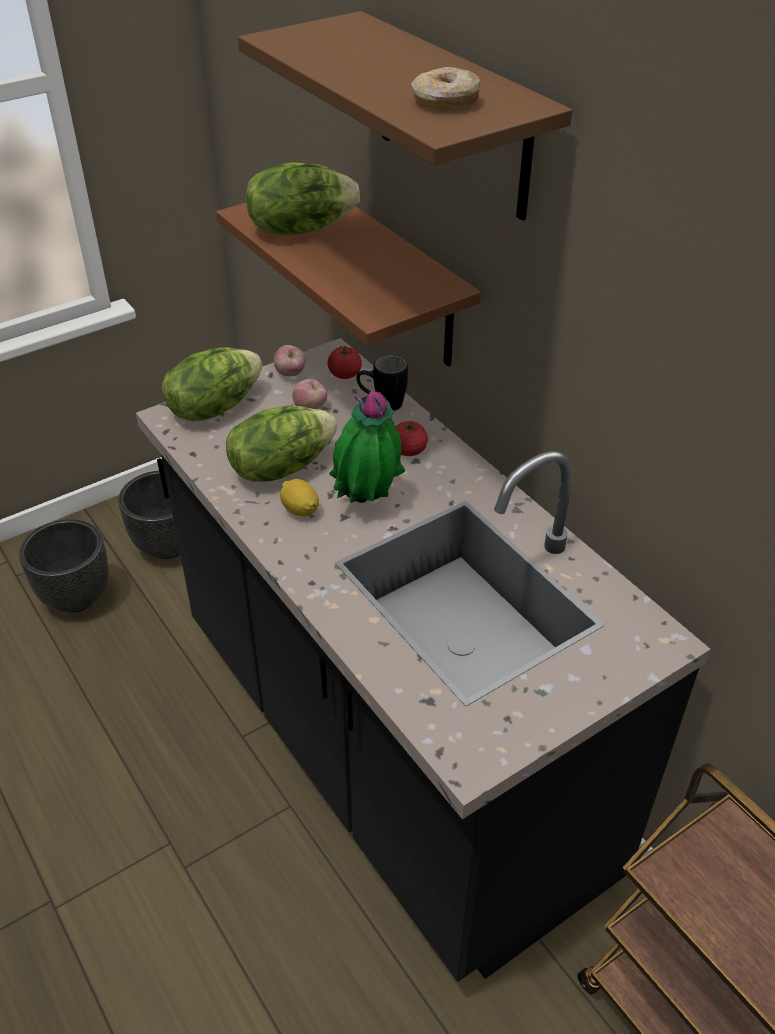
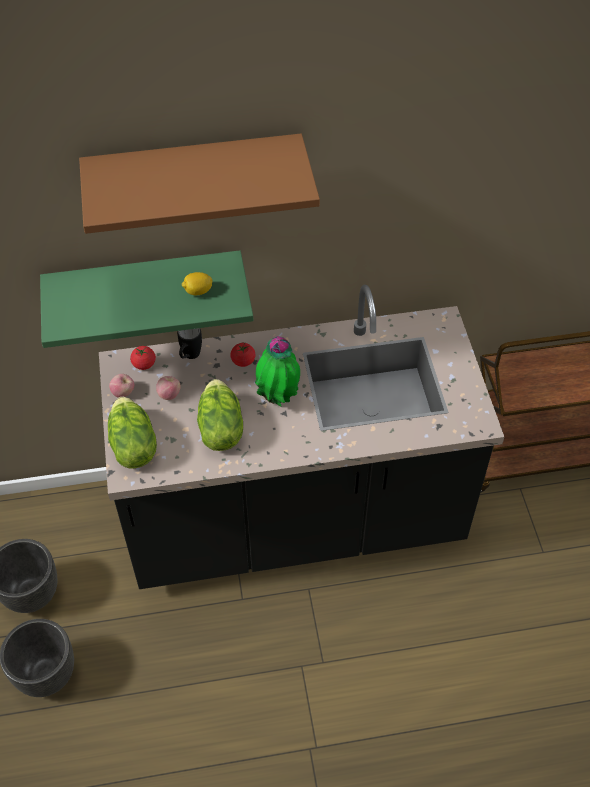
camera: 65 degrees left, 10 degrees up
brown shelf [216,203,481,367] -> green shelf [40,250,253,348]
lettuce [246,162,360,235] -> none
lemon [280,479,319,516] -> lemon moved to [182,272,213,295]
donut [411,67,481,111] -> none

